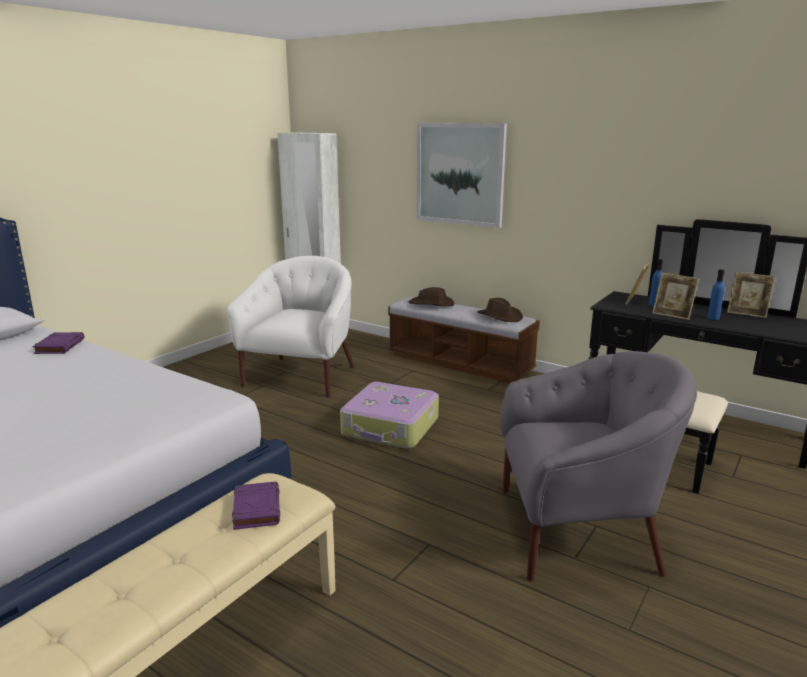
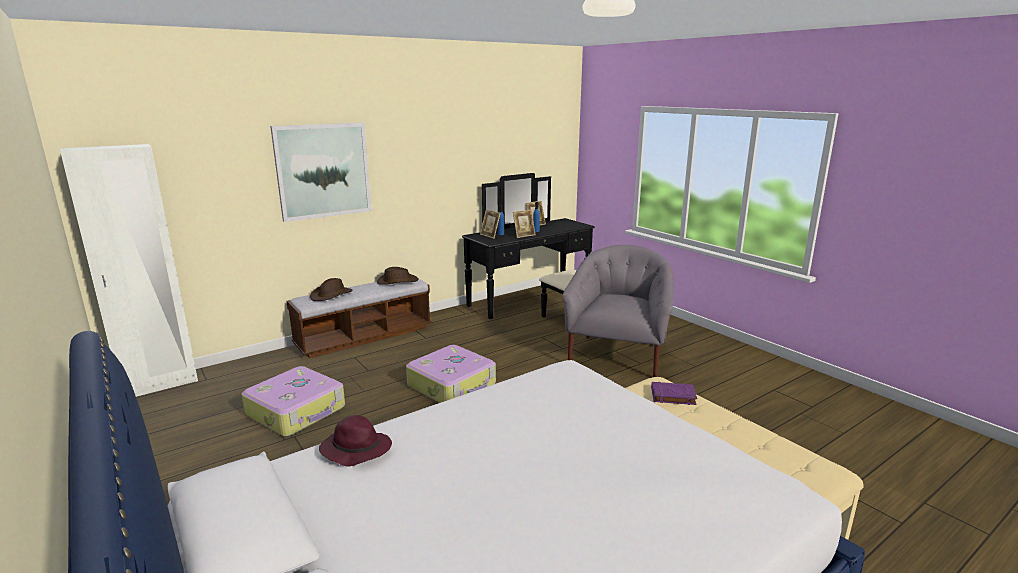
camera: 70 degrees left, 0 degrees up
purple book [32,332,85,354] -> purple hat [319,415,392,466]
white armchair [227,256,354,398] -> suitcase [241,366,345,436]

